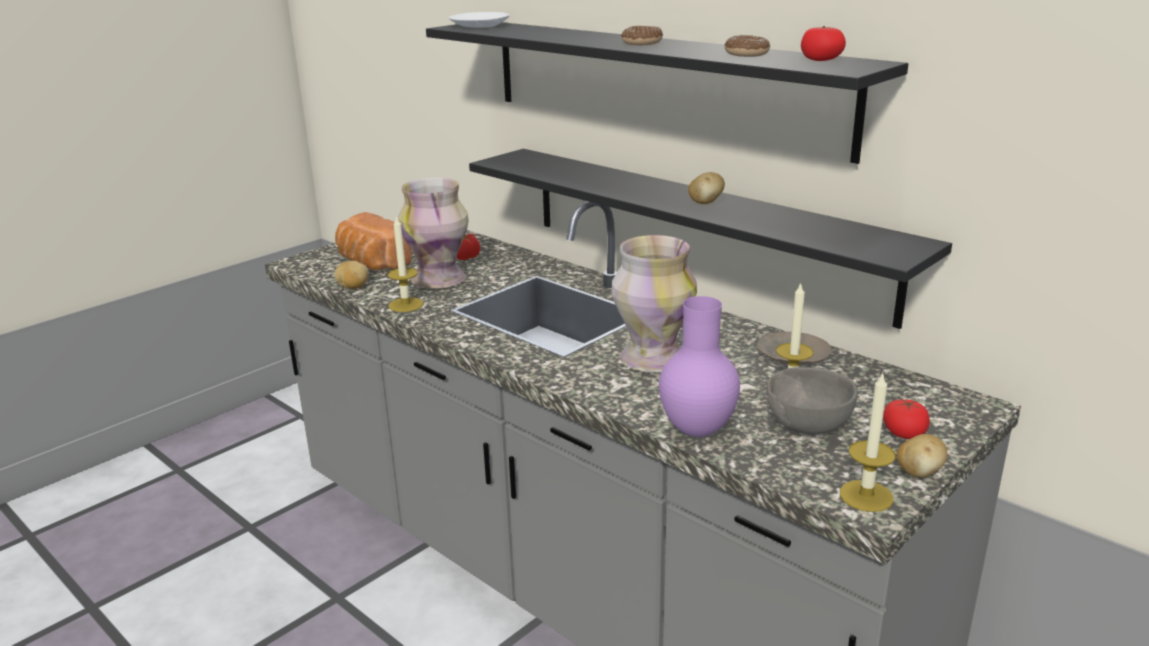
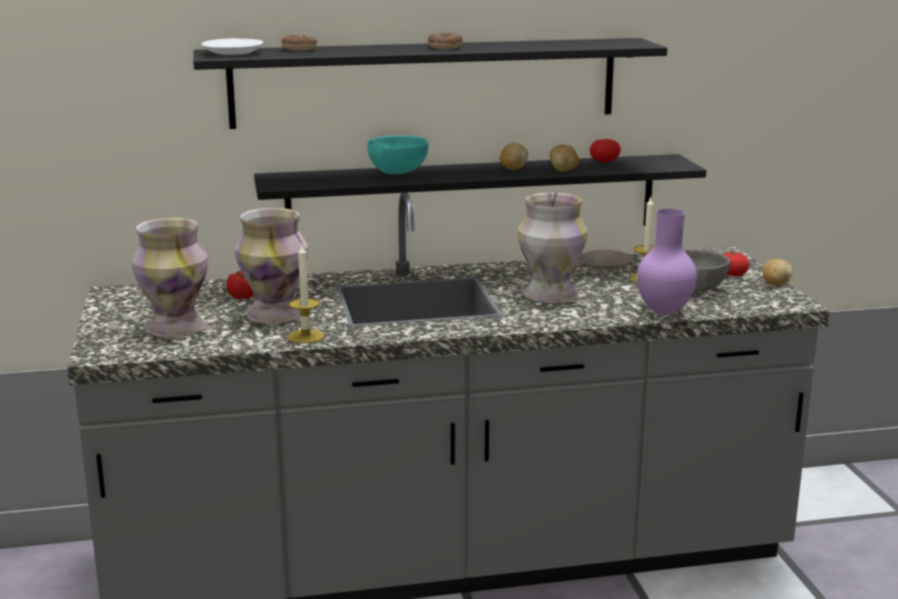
camera: 55 degrees left, 5 degrees down
potato [334,261,369,289] -> potato moved to [550,144,579,172]
bread [335,212,412,270] -> vase [132,218,208,338]
donut [724,35,770,57] -> donut moved to [282,35,317,51]
tomato [801,26,846,61] -> tomato moved to [590,139,621,162]
candle [840,372,896,512] -> none
none -> turquoise bowl [367,135,428,174]

